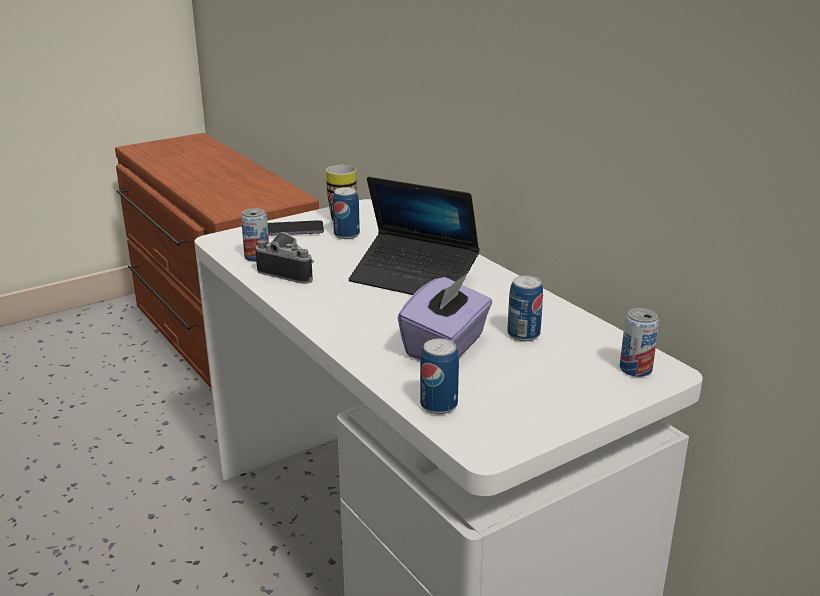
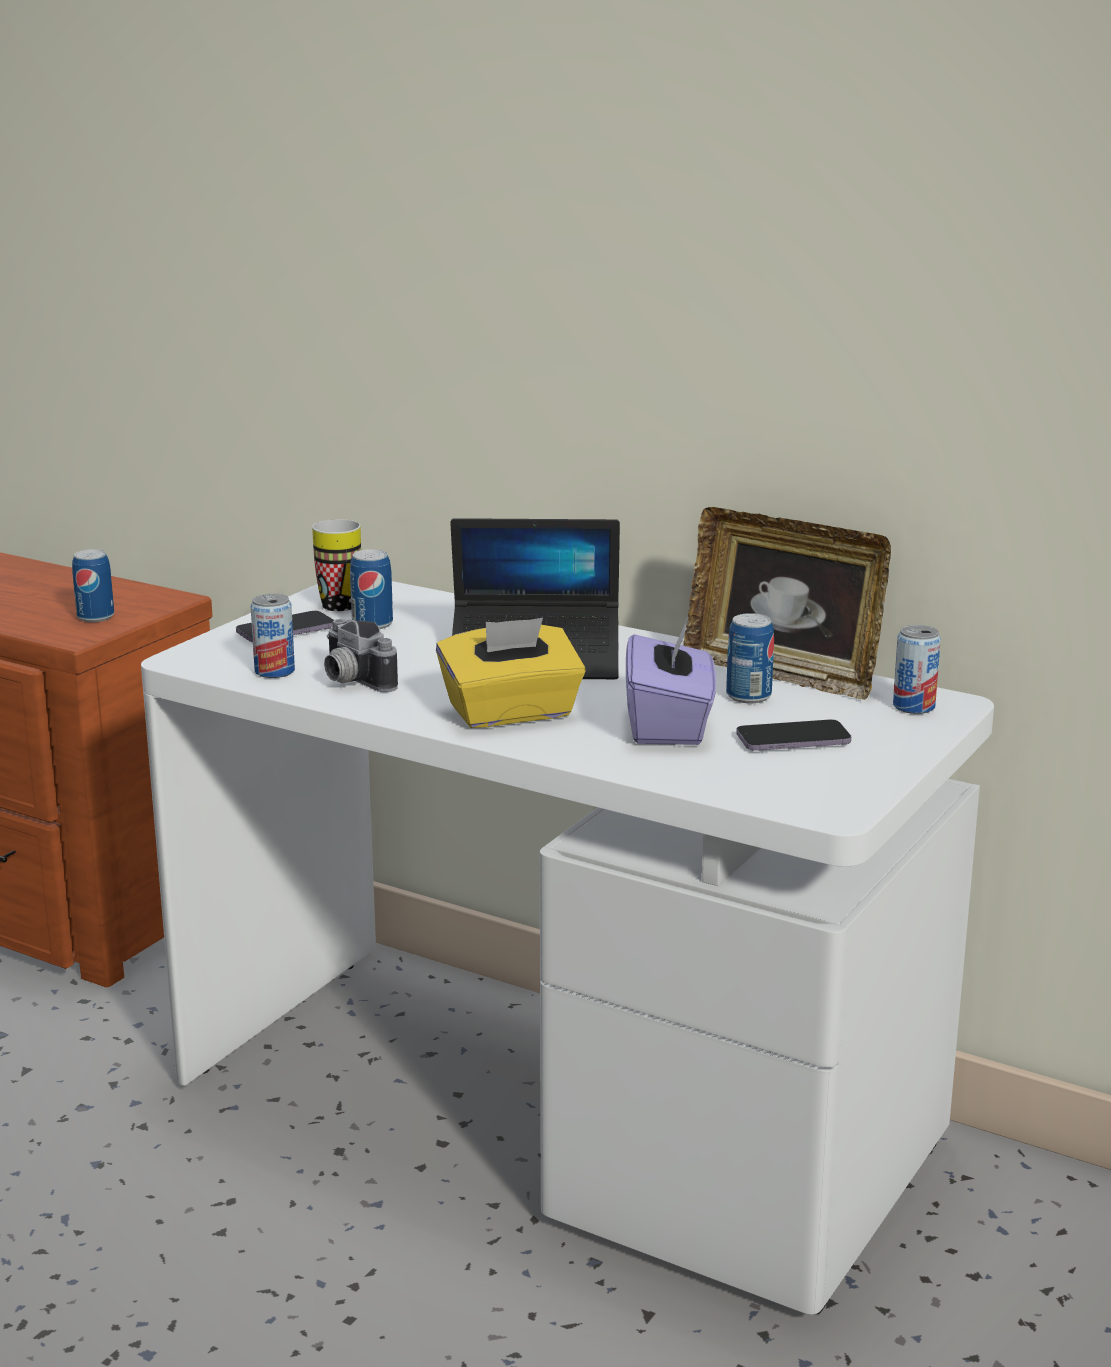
camera: 25 degrees left, 5 degrees down
camera [256,232,314,284] -> camera turned 135 degrees counterclockwise [324,619,398,692]
can [420,339,459,414] -> can moved to [72,549,114,622]
none -> yellow tissue box [436,618,586,728]
none -> picture frame [683,507,891,700]
none -> phone [736,720,851,751]

